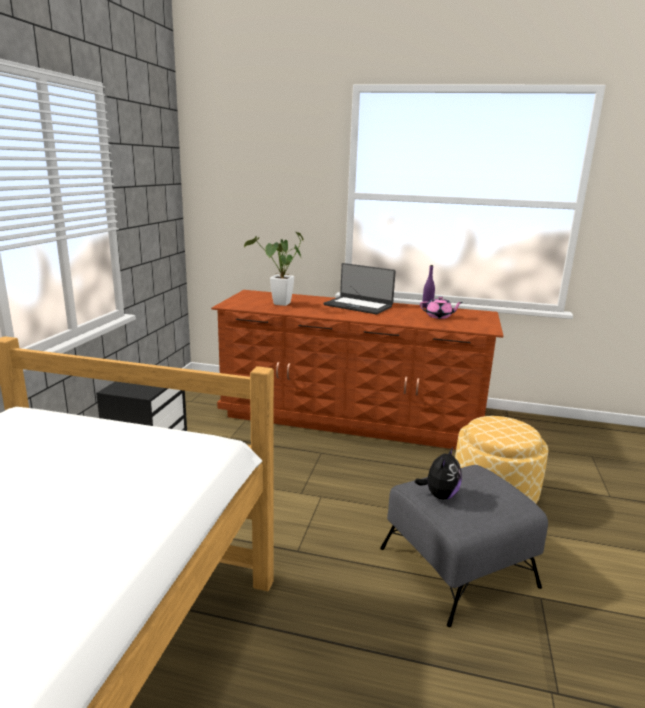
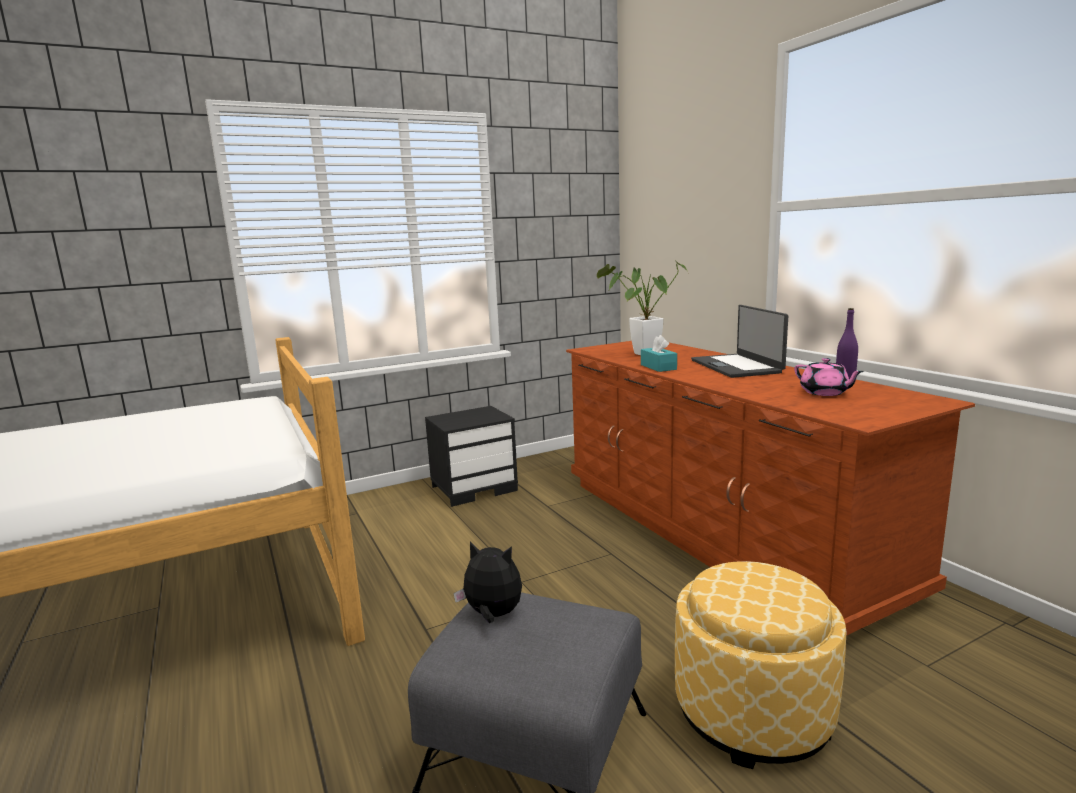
camera: 50 degrees right, 5 degrees down
plush toy [415,446,462,499] -> plush toy turned 150 degrees counterclockwise [453,541,522,623]
none -> turquoise tissue box [641,335,677,372]

